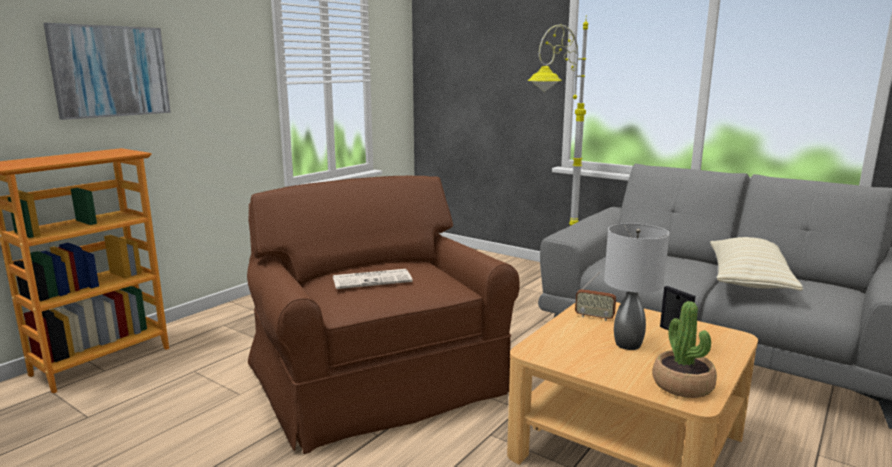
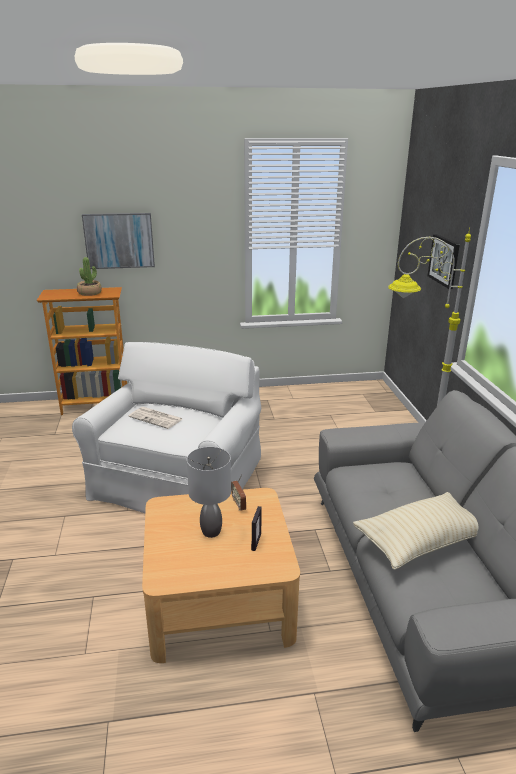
camera: 45 degrees right, 10 degrees up
brown armchair [247,176,520,454] -> white armchair [72,342,261,513]
potted plant [652,301,717,398] -> potted plant moved to [77,257,102,296]
none -> picture [428,234,460,289]

